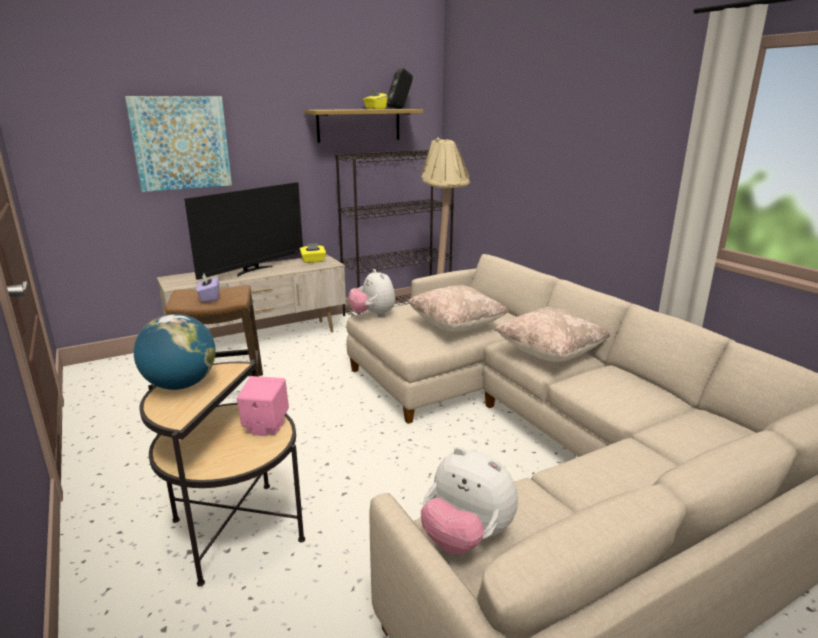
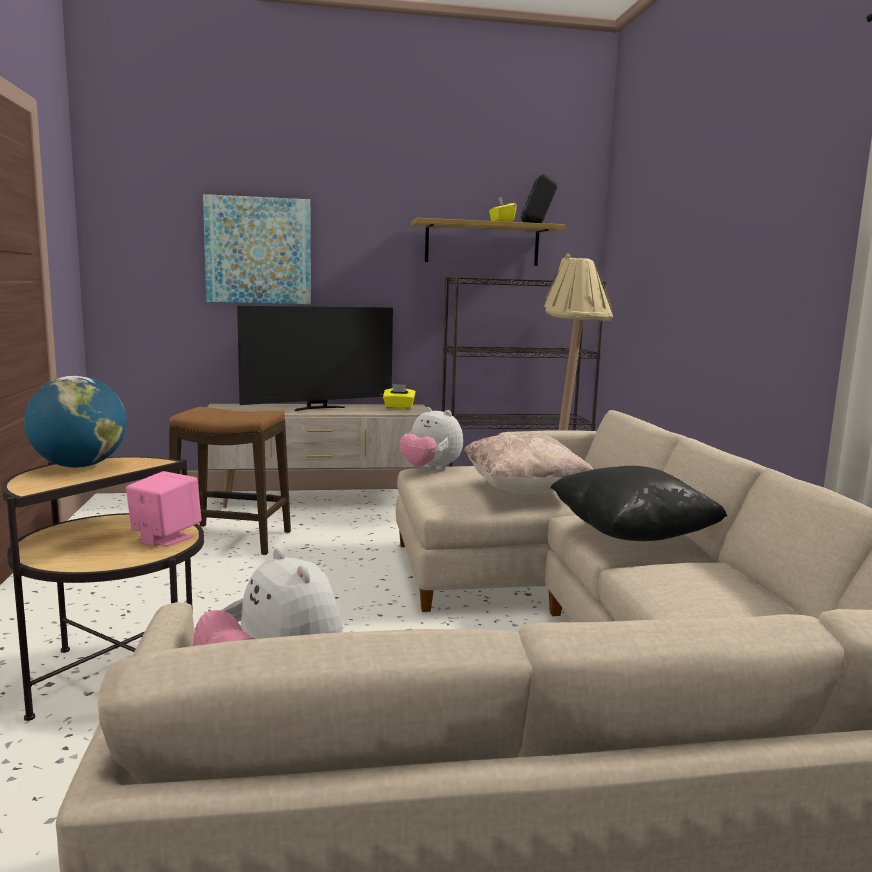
camera: 20 degrees right, 10 degrees down
purple tissue box [196,274,219,302] -> none
plush toy [349,269,395,317] -> plush toy turned 45 degrees counterclockwise [400,407,463,470]
beige pillow [495,307,610,362] -> black pillow [550,466,727,541]

